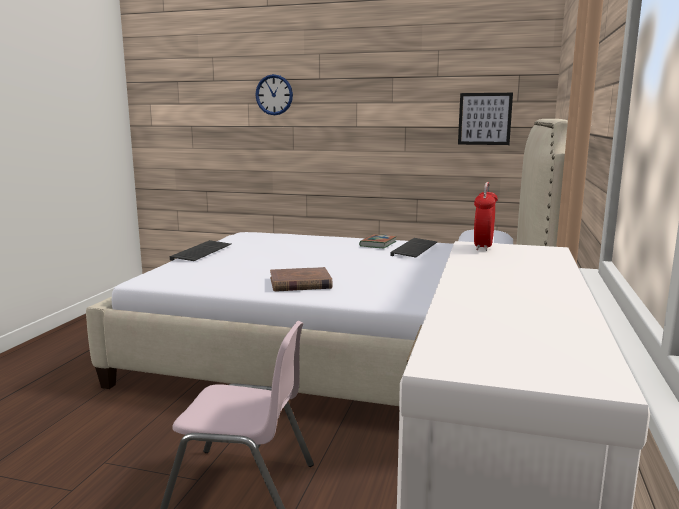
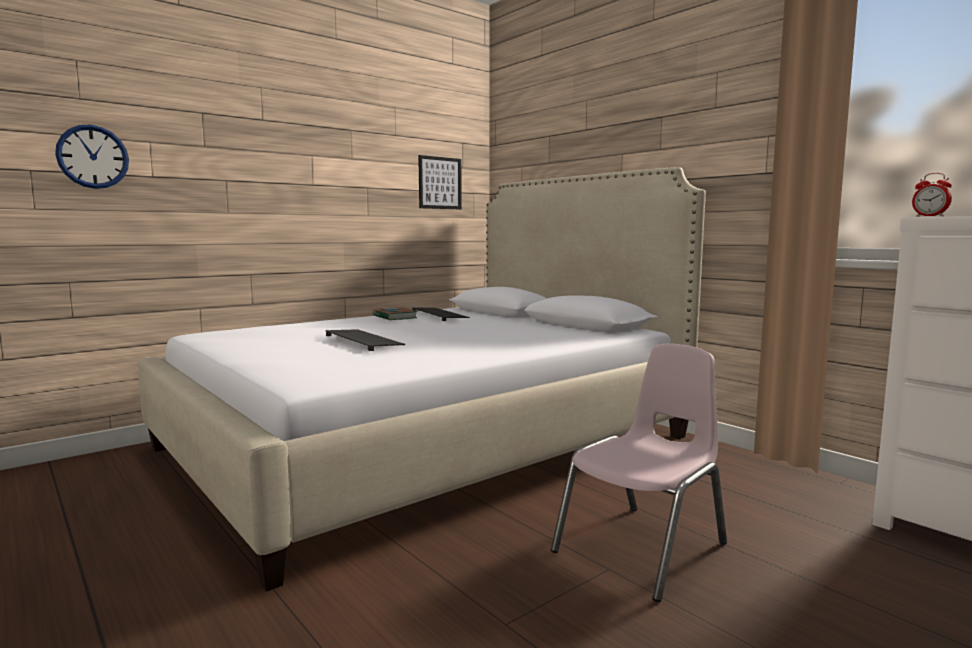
camera: 55 degrees left, 5 degrees down
keyboard [169,240,231,261] -> keyboard moved to [325,329,405,351]
wall clock [255,74,293,115] -> wall clock moved to [55,125,129,189]
brown book [270,267,333,292] -> none

